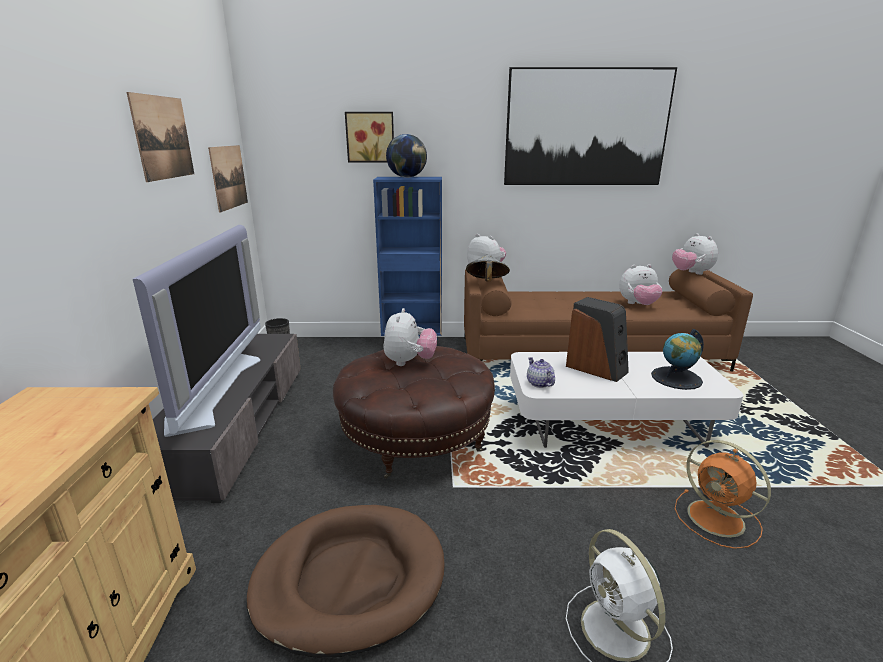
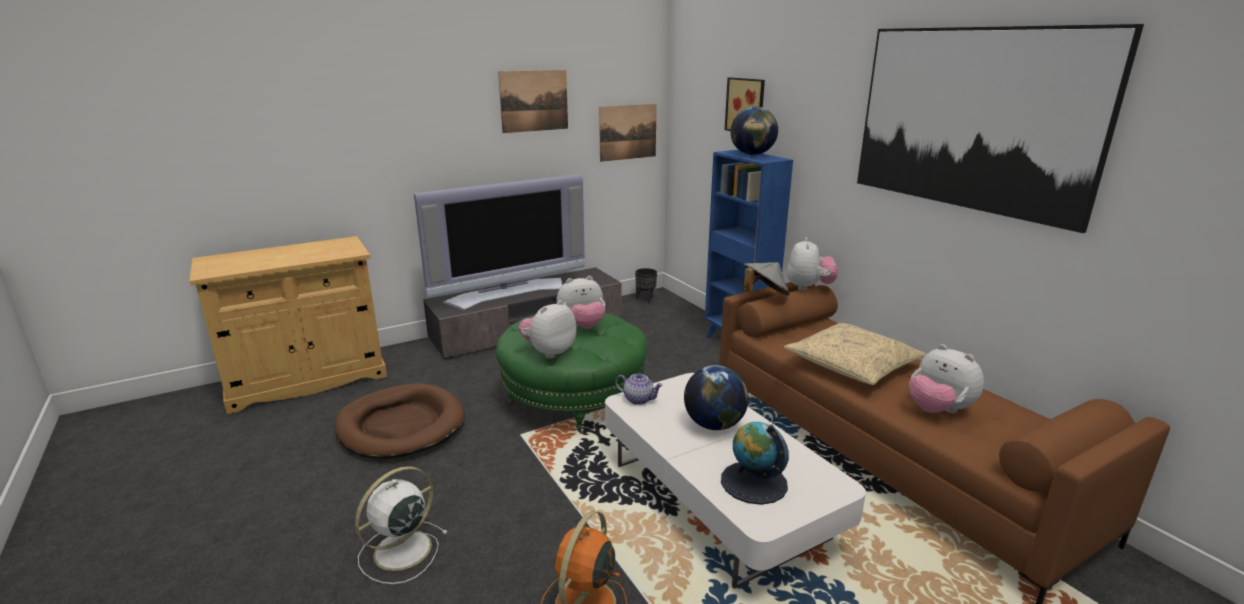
camera: 60 degrees right, 0 degrees up
brown ottoman [333,346,495,479] -> green ottoman [496,314,648,434]
teapot [527,357,555,388] -> teapot turned 75 degrees clockwise [615,373,663,405]
speaker [566,297,629,382] -> globe [684,365,749,430]
plush toy [672,233,718,275] -> plush toy moved to [518,300,577,358]
none -> beige pillow [784,323,927,385]

